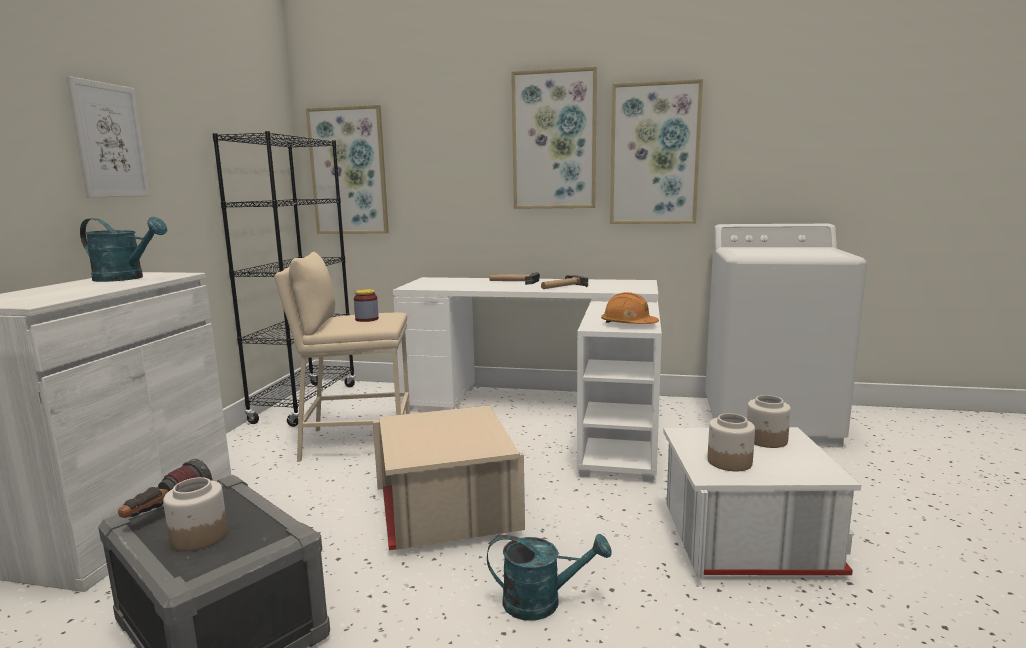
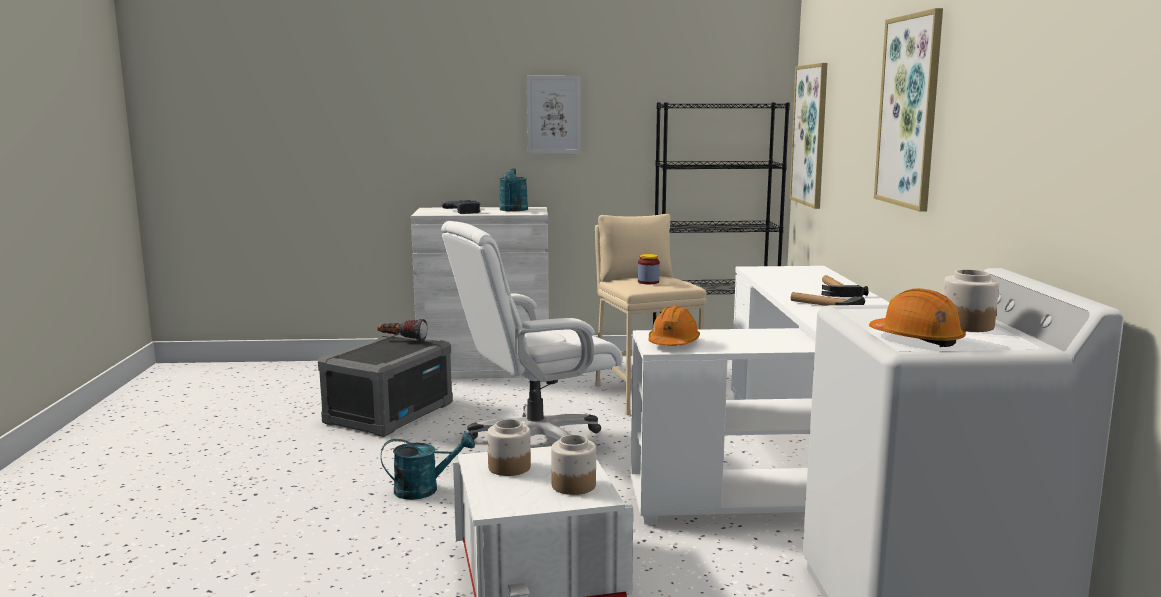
camera: 75 degrees right, 0 degrees up
jar [163,477,227,551] -> jar moved to [943,270,999,332]
beige storage box [373,405,525,551] -> white office chair [441,221,623,440]
turquoise watering can [487,533,612,621] -> turquoise watering can turned 90 degrees counterclockwise [381,432,475,500]
picture [610,79,703,224] -> none
none -> power drill [442,200,480,214]
none -> orange hard hat [869,288,966,347]

